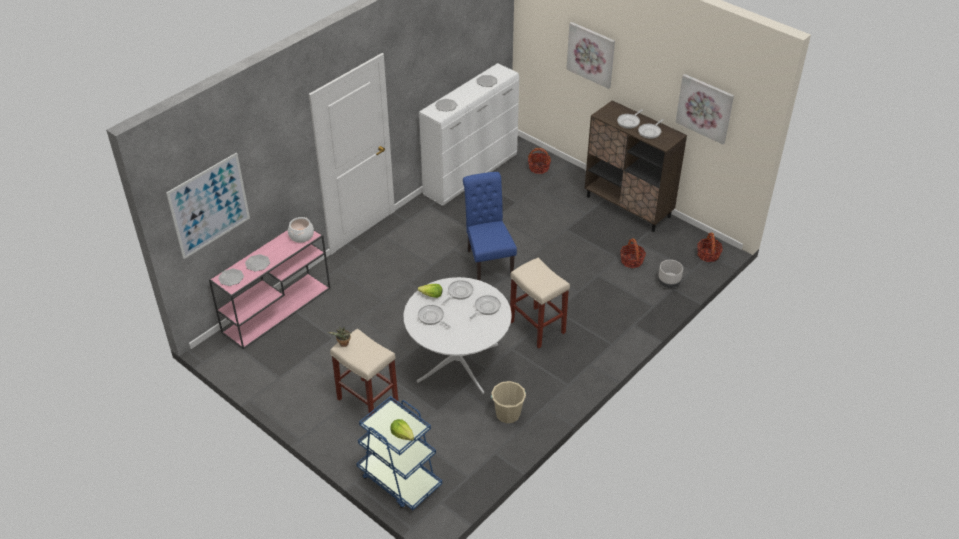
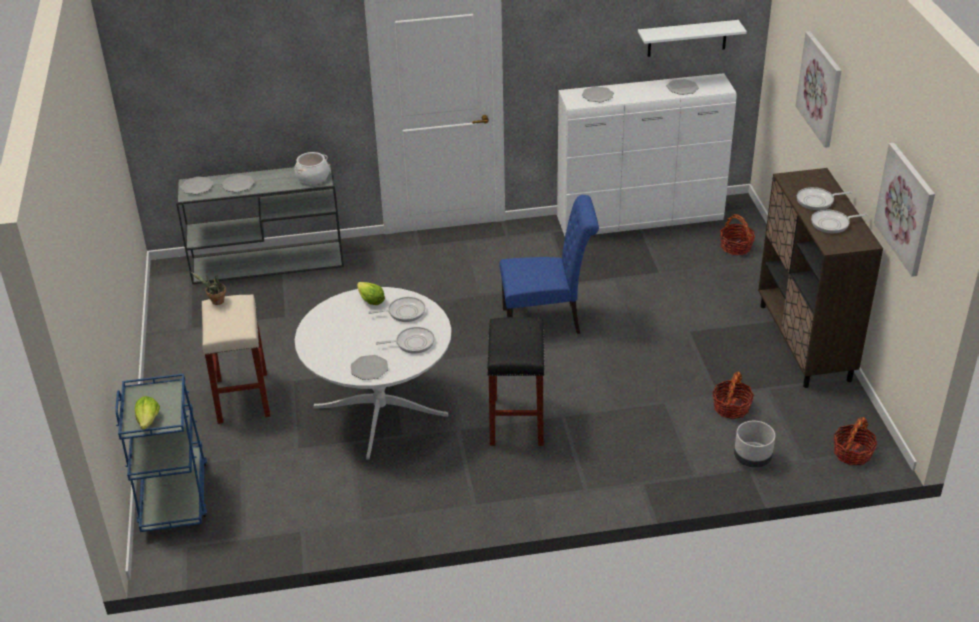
camera: 40 degrees right, 5 degrees down
picture [166,152,250,259] -> none
pink console table [209,229,330,349] -> grey console table [176,162,344,284]
frying pan [418,305,451,328] -> none
blue chair [463,172,517,281] -> blue chair turned 60 degrees clockwise [499,195,599,334]
beige bucket [491,381,526,423] -> none
beige stool [510,258,570,348] -> black stool [487,317,545,446]
none -> plate [351,355,388,380]
none -> white shelf [638,20,747,57]

